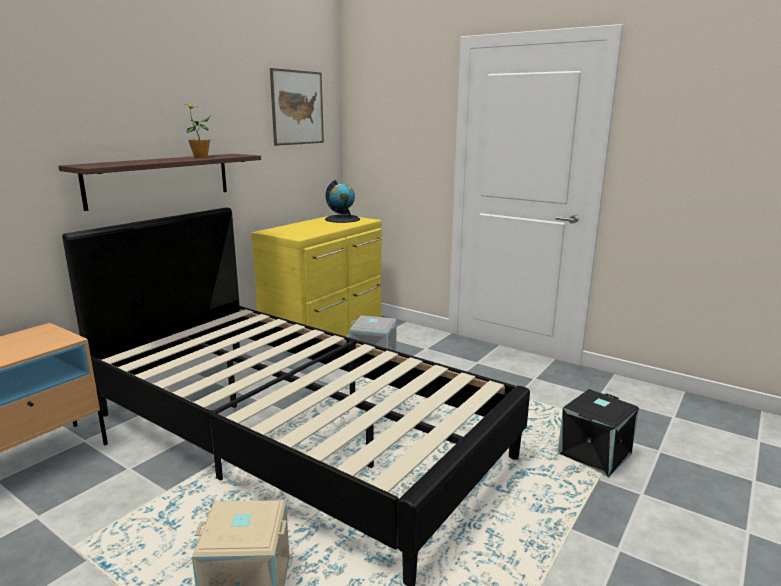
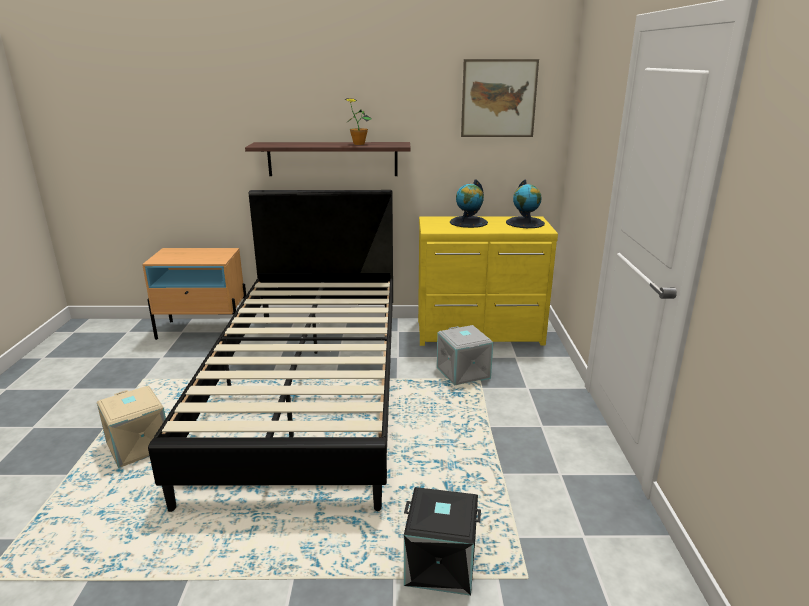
camera: 55 degrees right, 5 degrees up
none -> globe [450,179,488,228]

